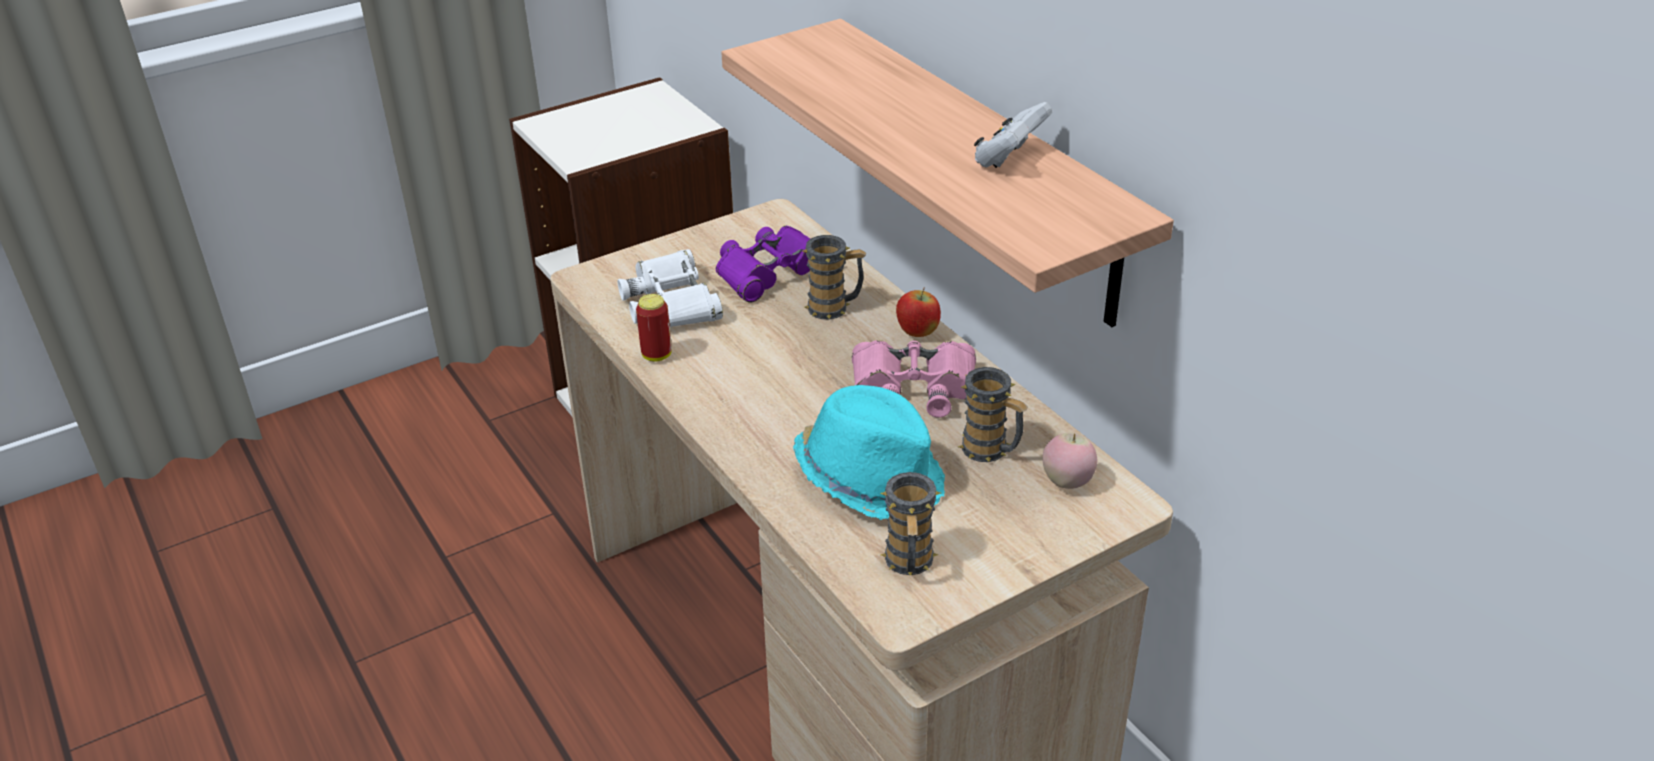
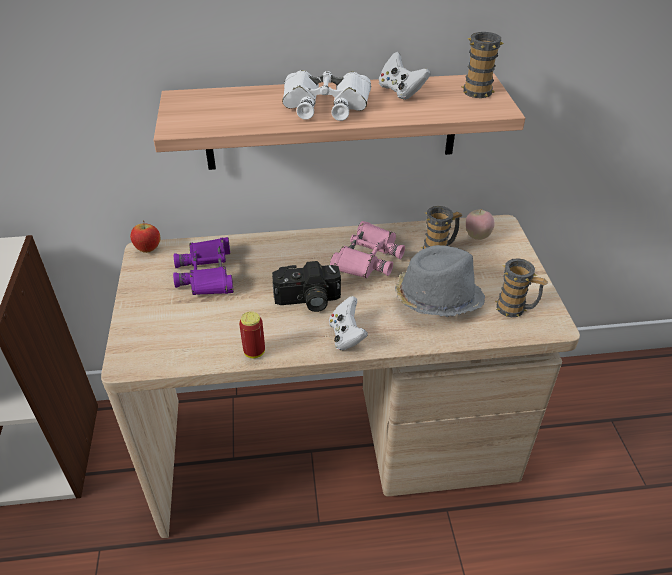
camera: 65 degrees left, 5 degrees up
white binoculars [618,249,723,327] -> white binoculars moved to [282,70,371,121]
turquoise hat [793,385,945,520] -> grey hat [395,245,485,317]
mug [802,235,867,319] -> mug moved to [462,32,504,98]
apple [896,288,941,337] -> apple moved to [130,220,160,253]
none -> camera [272,261,341,312]
none -> white game controller [329,296,368,350]

